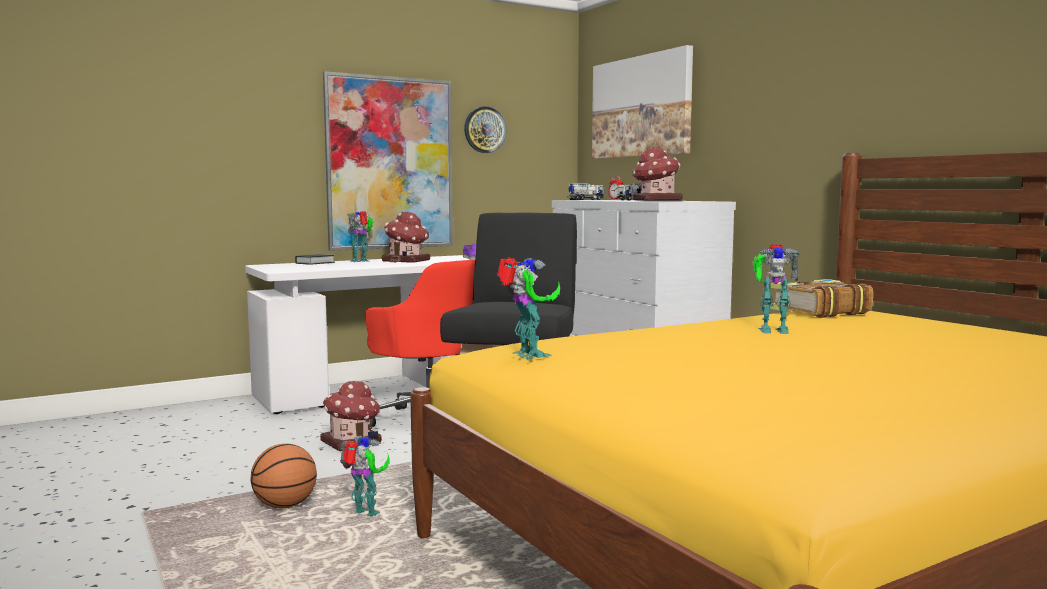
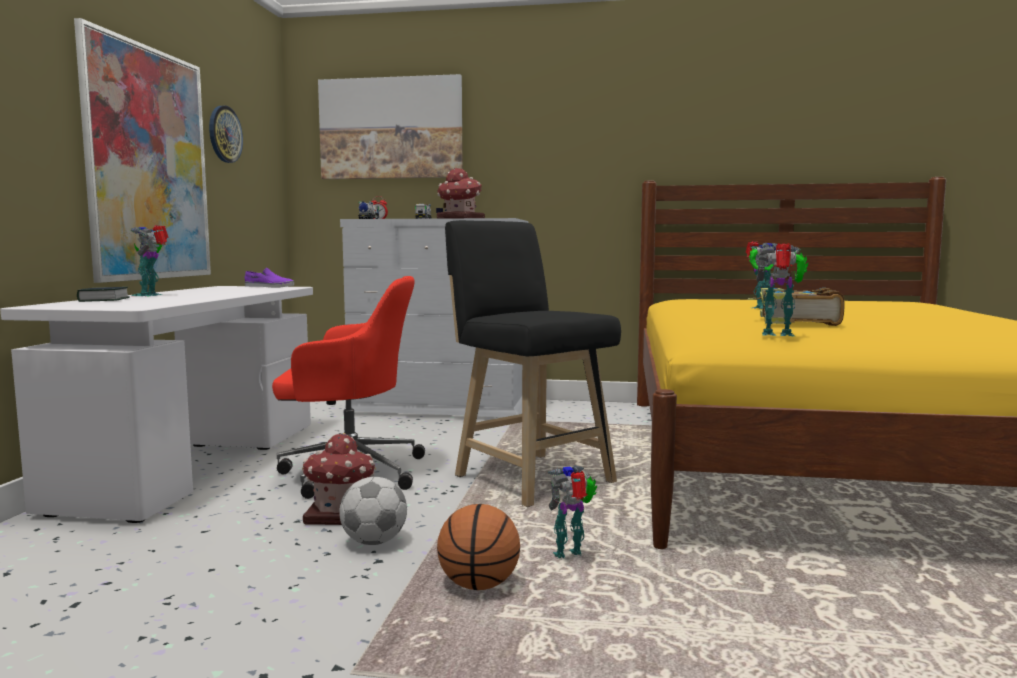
camera: 50 degrees left, 0 degrees up
toy house [382,211,430,263] -> none
book [770,279,873,318] -> book moved to [748,288,845,326]
none -> football [339,477,407,545]

